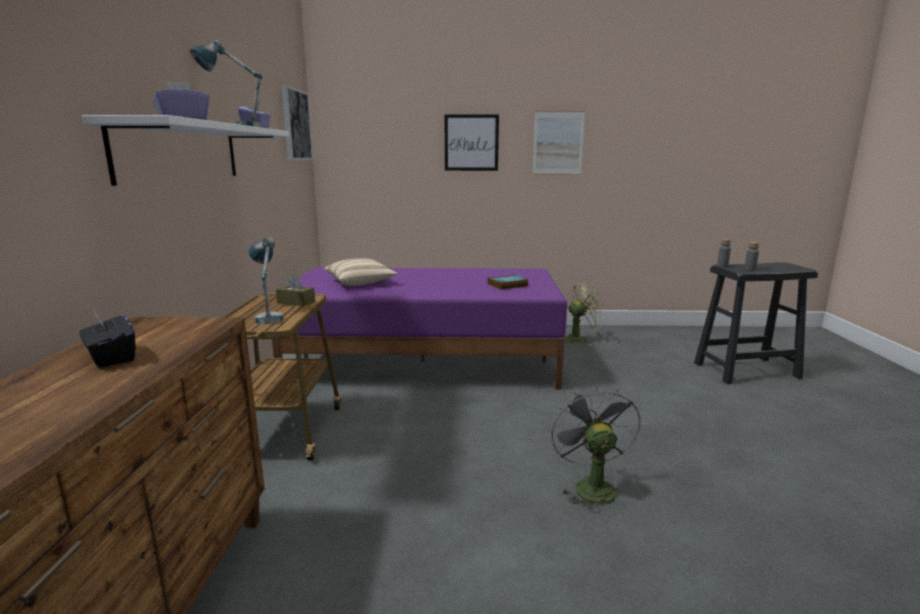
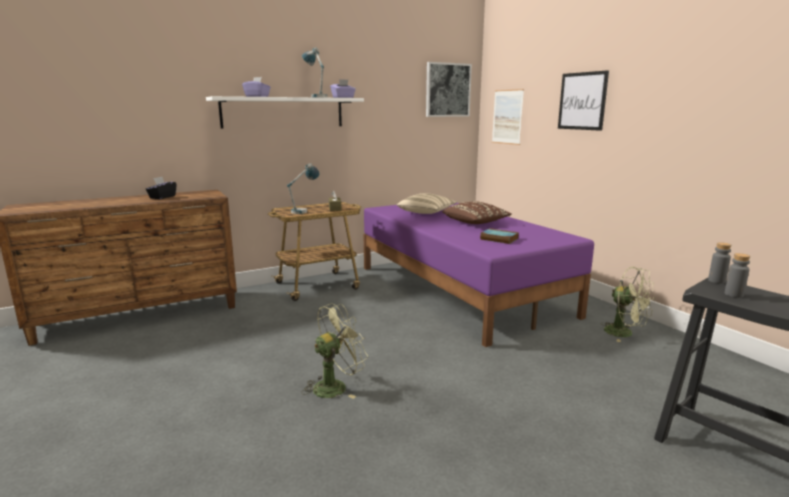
camera: 60 degrees right, 0 degrees up
picture [533,111,585,175] -> picture moved to [492,89,524,145]
grey fan [549,384,640,513] -> green fan [301,303,368,399]
none -> brown pillow [442,201,512,224]

